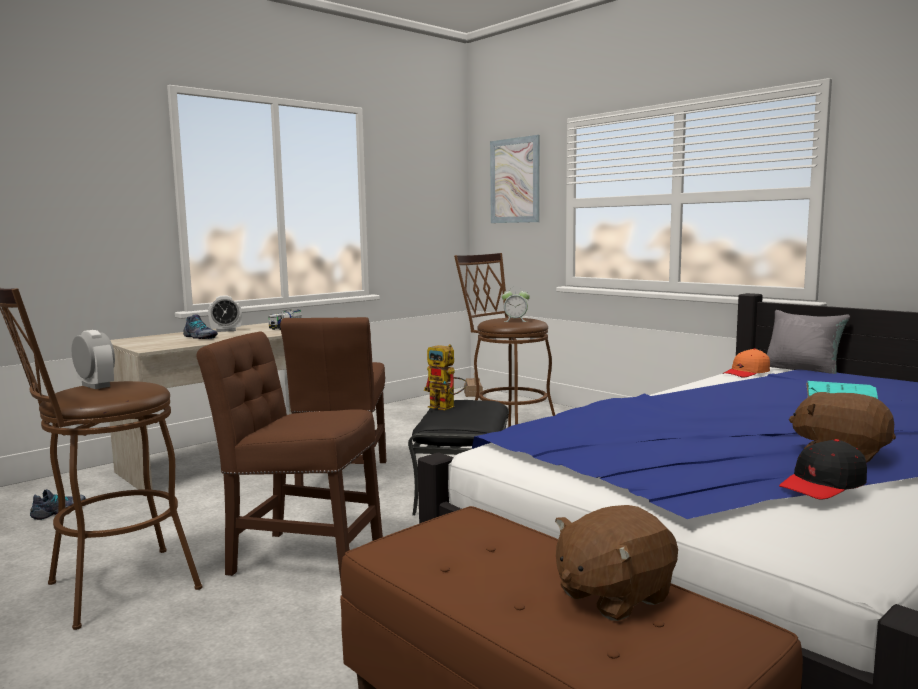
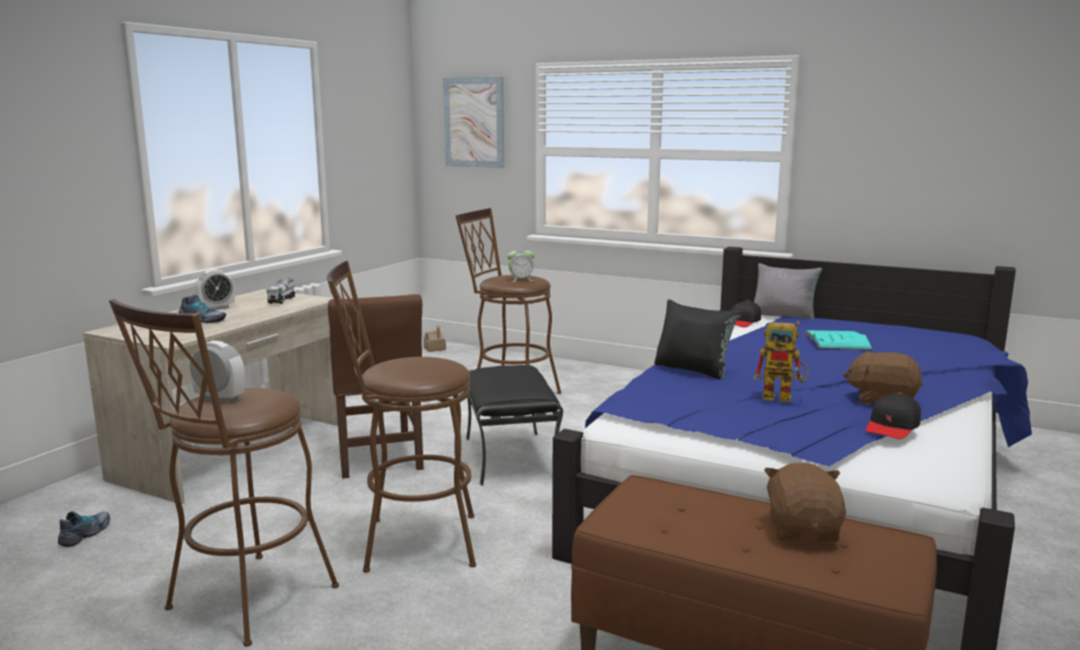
camera: 20 degrees left, 5 degrees up
brown chair [197,332,383,581] -> brown stool [327,260,476,573]
toy robot [424,344,468,410] -> toy robot moved to [754,321,809,402]
brown plush toy [555,505,678,621] -> brown plush toy turned 150 degrees clockwise [764,463,846,543]
orange cap [723,348,770,378] -> black cap [731,300,761,327]
none -> black pillow [654,300,741,380]

